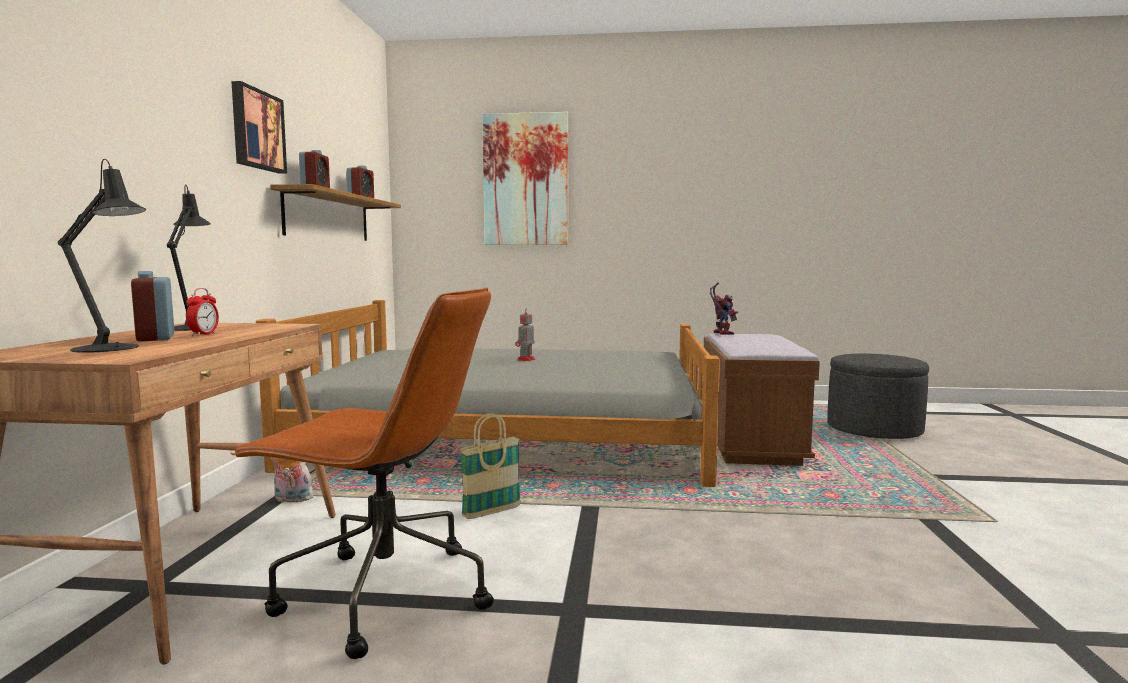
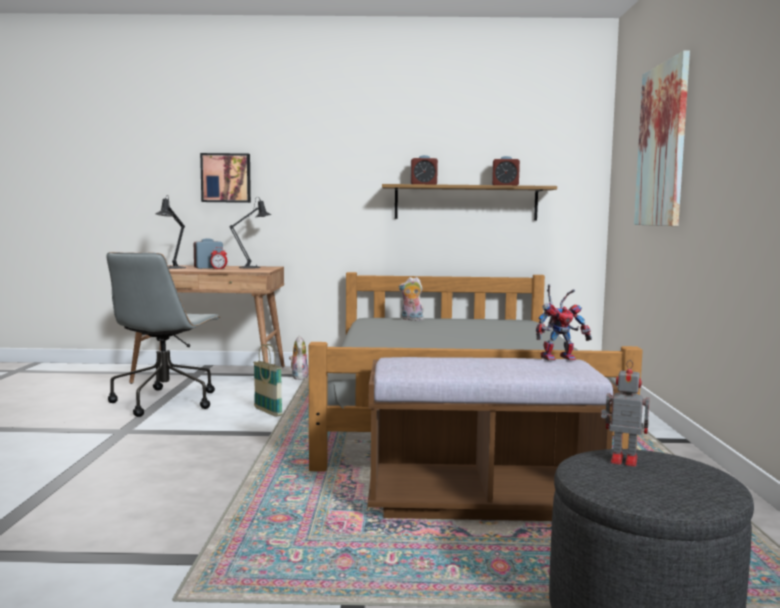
camera: 85 degrees right, 0 degrees up
brown office chair [230,287,494,659] -> grey office chair [107,252,220,417]
picture [231,81,287,173] -> picture moved to [200,153,251,203]
toy robot [515,308,535,361] -> toy robot moved to [601,360,650,467]
none -> plush toy [399,277,424,321]

